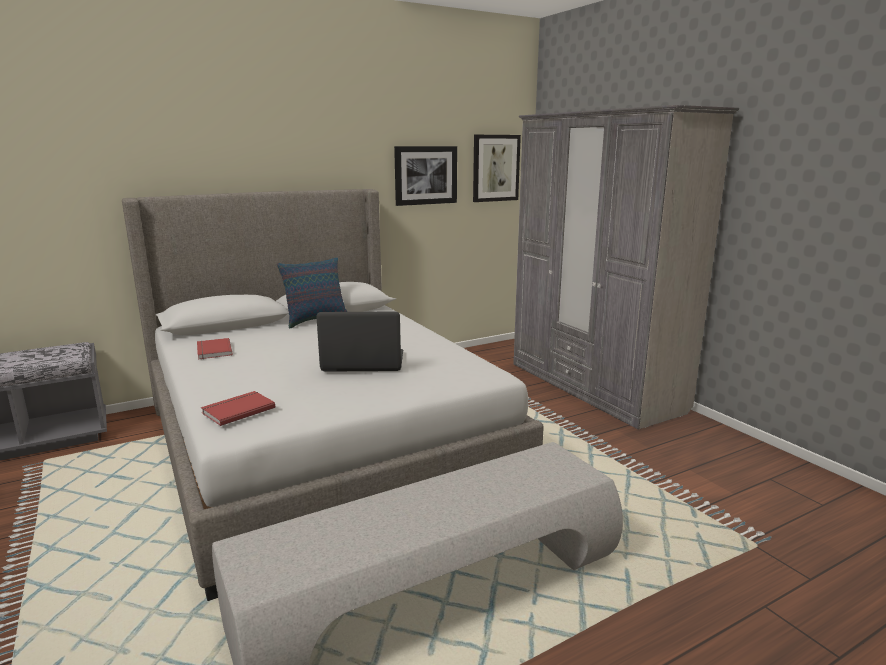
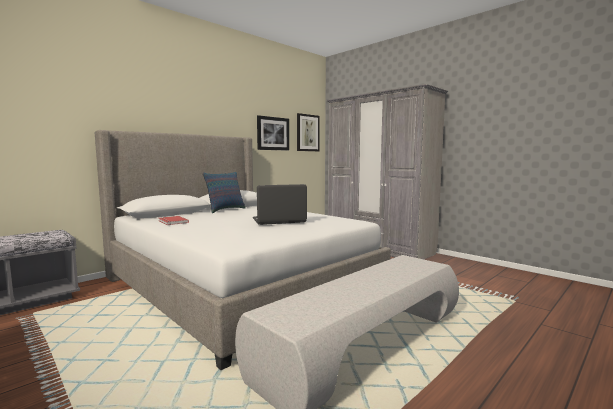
camera: 15 degrees left, 10 degrees down
red book [201,391,275,426] -> none

